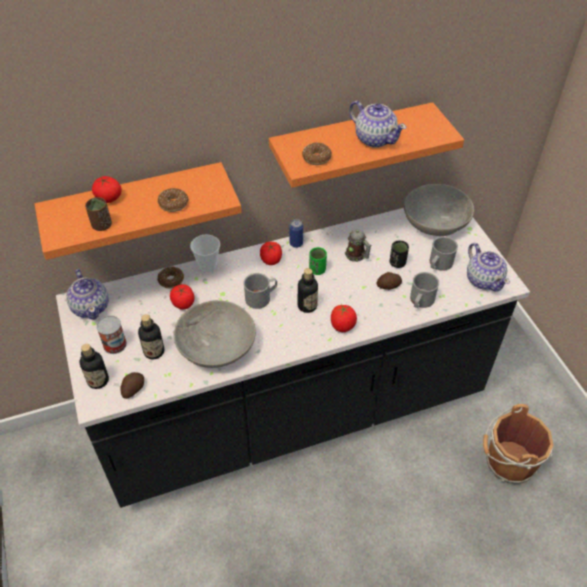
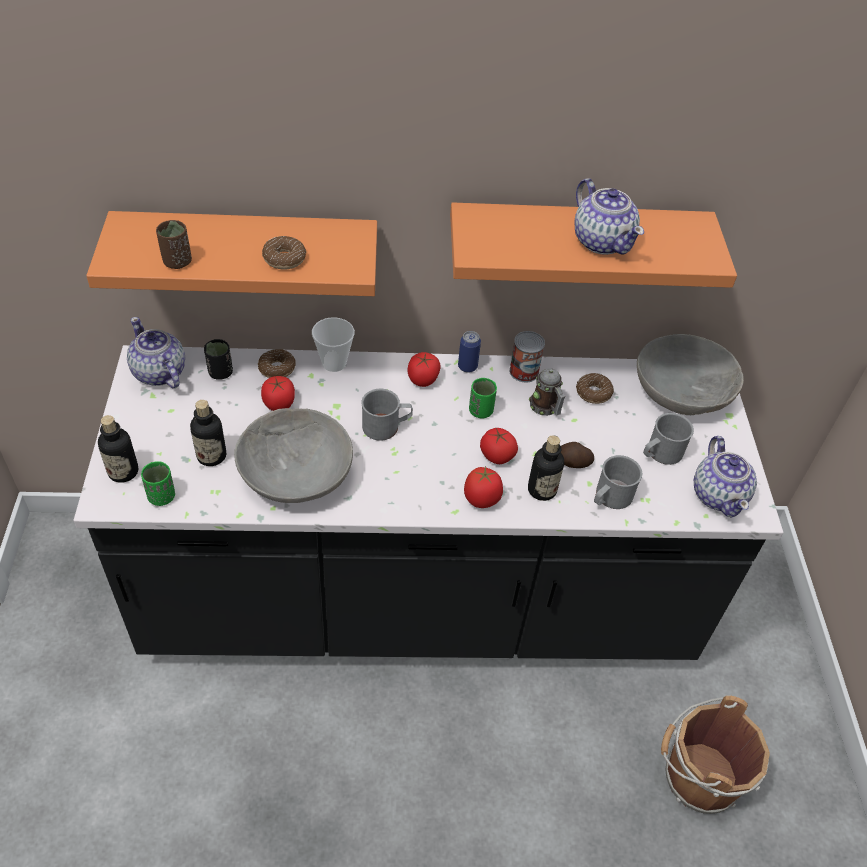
camera: 15 degrees right, 0 degrees up
teapot [66,269,109,320] -> teapot turned 150 degrees clockwise [127,317,185,388]
tomato [92,176,122,203] -> tomato moved to [480,428,518,464]
can [96,315,127,354] -> can moved to [509,331,545,382]
potato [120,372,144,399] -> green cup [141,461,175,506]
bottle [298,268,318,313] -> bottle moved to [528,435,564,501]
donut [302,142,332,165] -> donut moved to [576,373,614,404]
black cup [390,240,409,268] -> black cup moved to [204,339,233,380]

